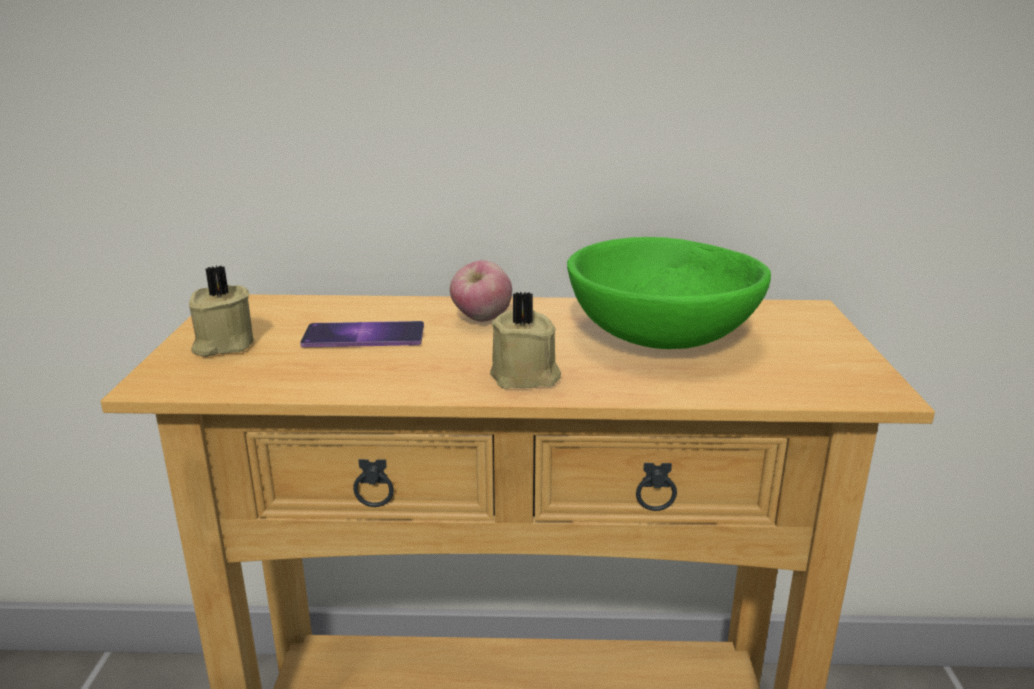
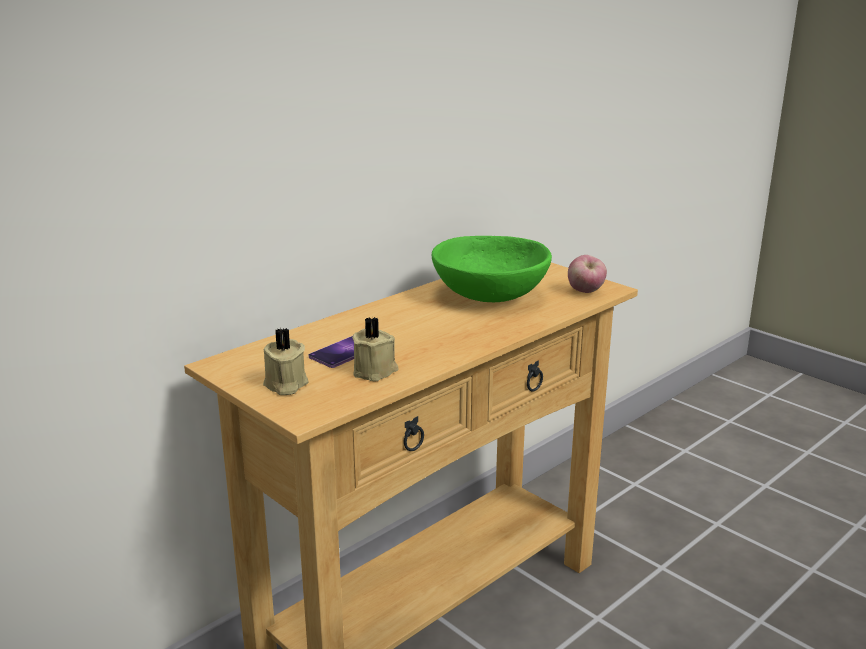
camera: 45 degrees left, 0 degrees up
apple [450,261,512,322] -> apple moved to [568,255,607,293]
beige candle [490,291,561,389] -> beige candle moved to [352,317,399,382]

